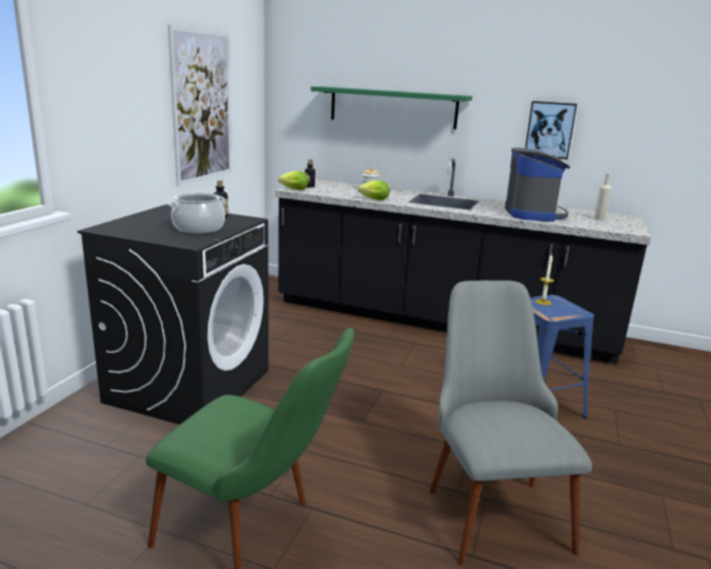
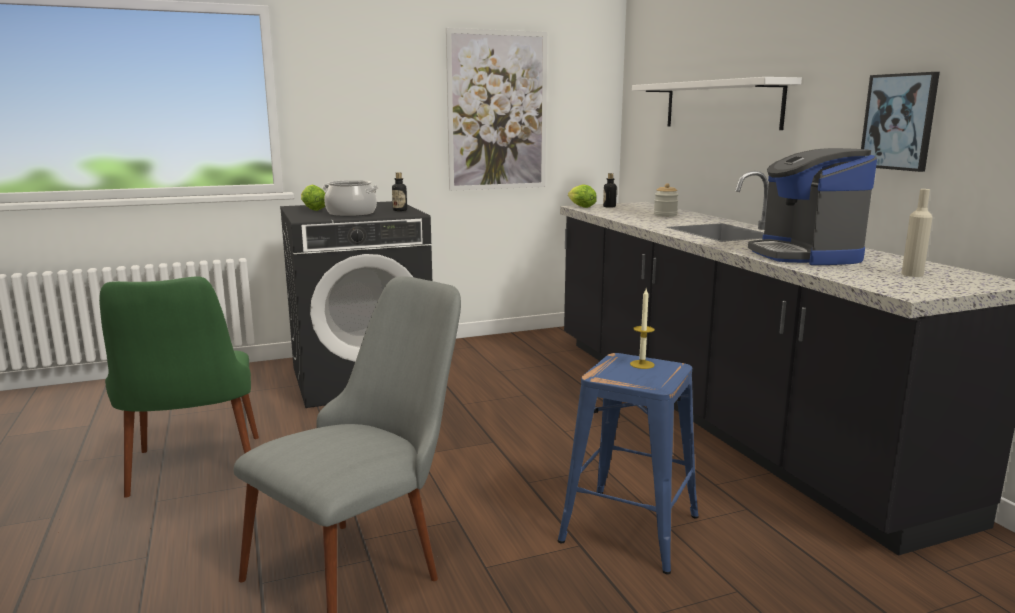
camera: 50 degrees right, 5 degrees down
green shelf [311,86,472,129] -> white shelf [632,77,802,130]
lettuce [358,180,390,200] -> lettuce moved to [301,185,325,211]
coffee machine [505,148,570,222] -> coffee machine turned 120 degrees clockwise [748,148,877,265]

